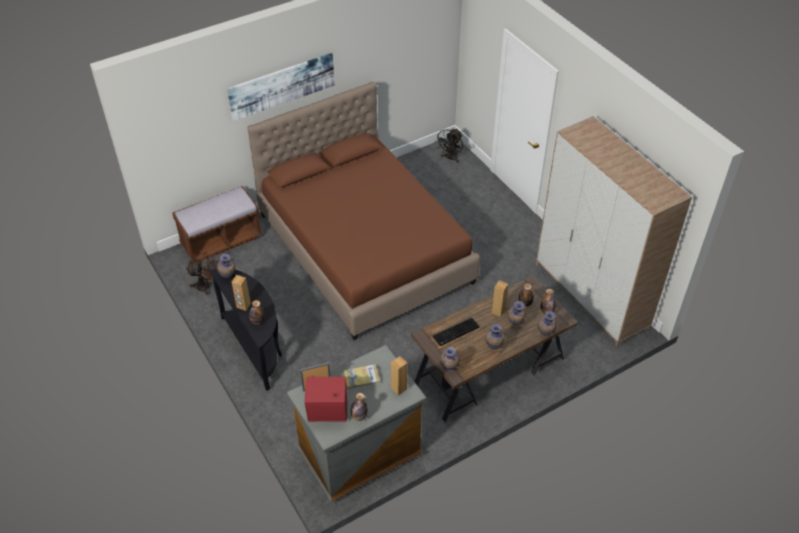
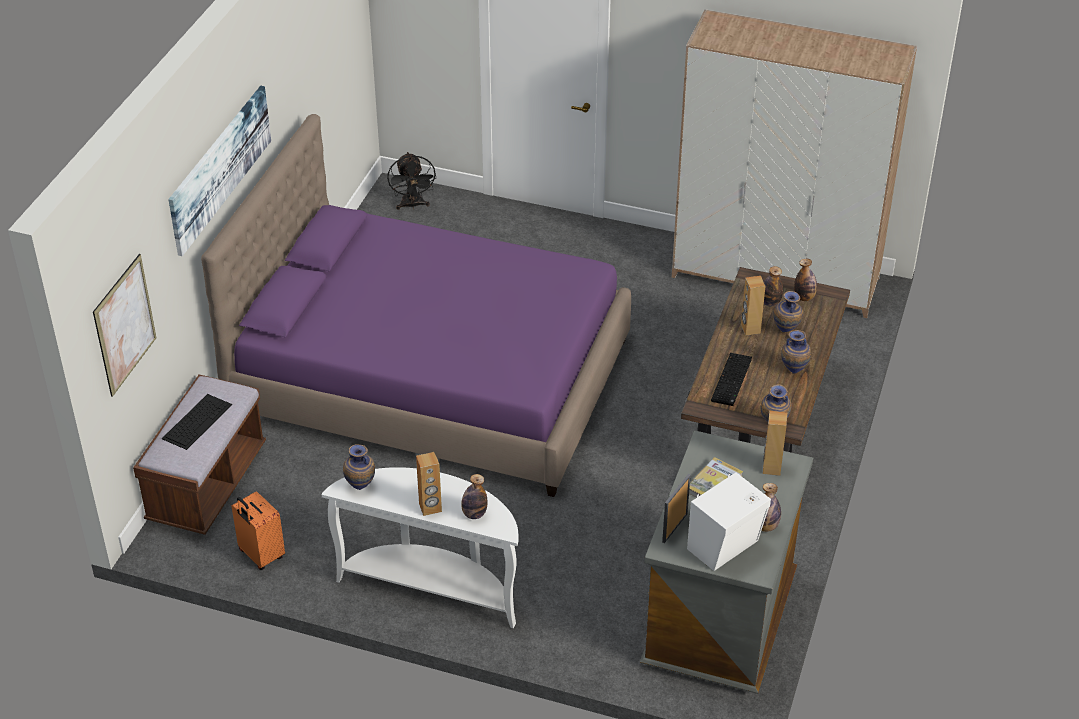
camera: 40 degrees left, 5 degrees down
brown fan [186,252,215,295] -> orange suitcase [231,491,285,570]
black console table [209,268,282,391] -> white console table [322,467,519,628]
brown bed [247,82,480,340] -> purple bed [201,114,631,497]
red speaker [305,375,347,422] -> white speaker [687,472,771,571]
vase [538,311,557,335] -> none
none -> picture [93,254,156,397]
none -> keyboard [162,394,232,450]

